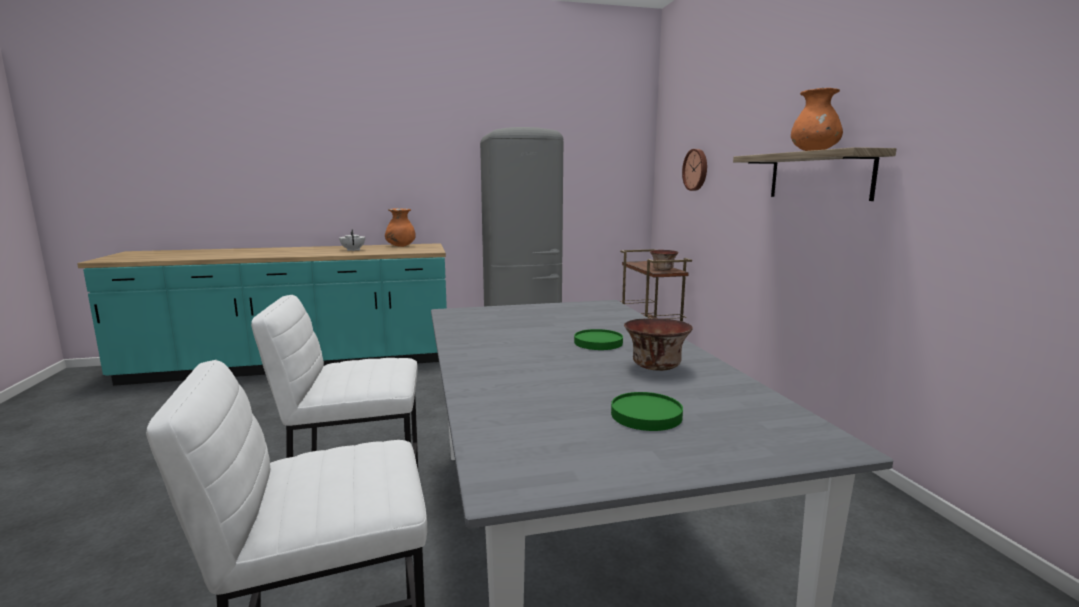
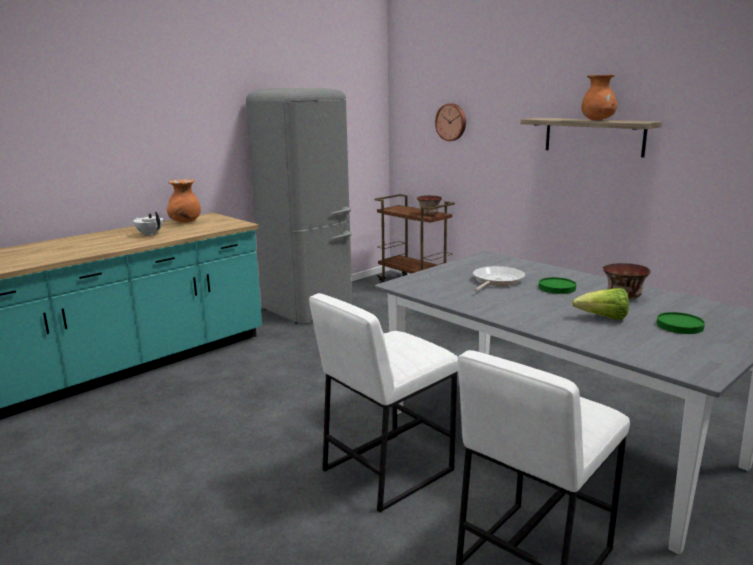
camera: 30 degrees left, 5 degrees up
none -> frying pan [473,266,525,291]
none -> lettuce [572,288,629,320]

